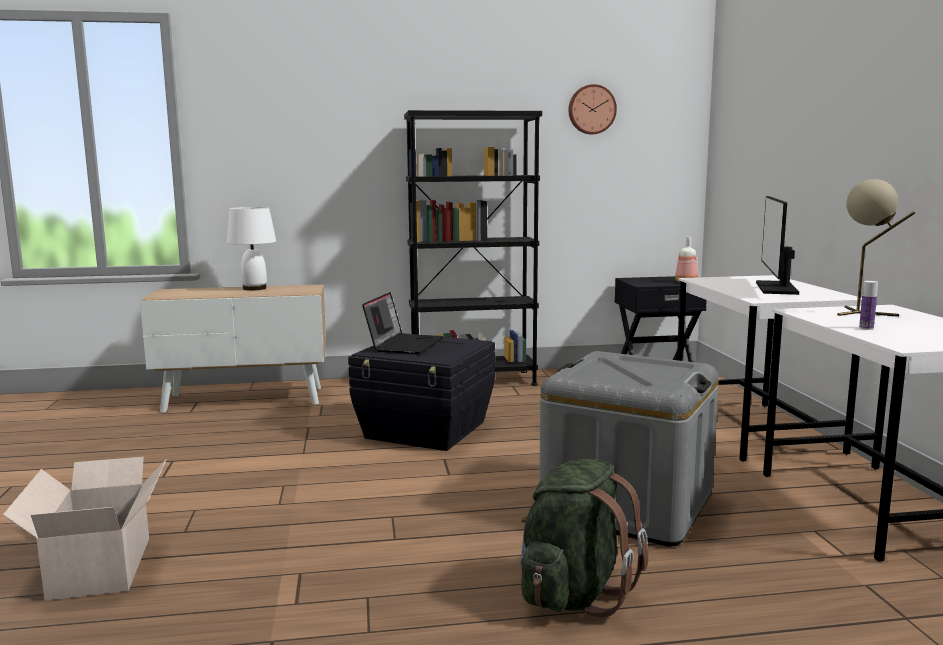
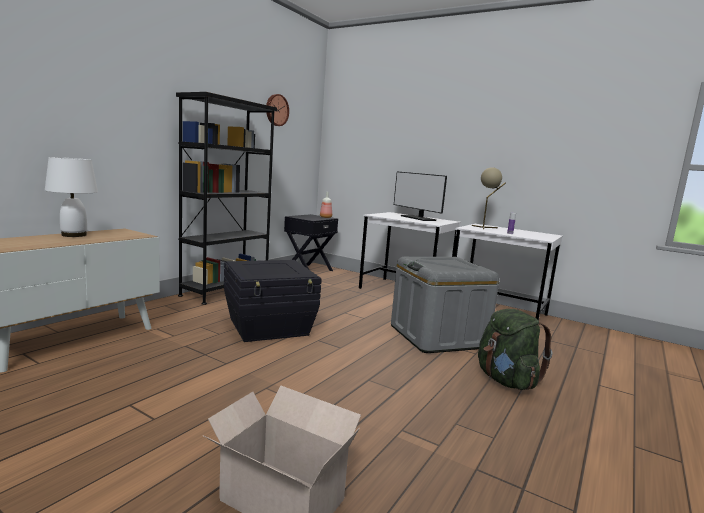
camera: 50 degrees left, 0 degrees up
laptop [362,292,443,354] -> none

